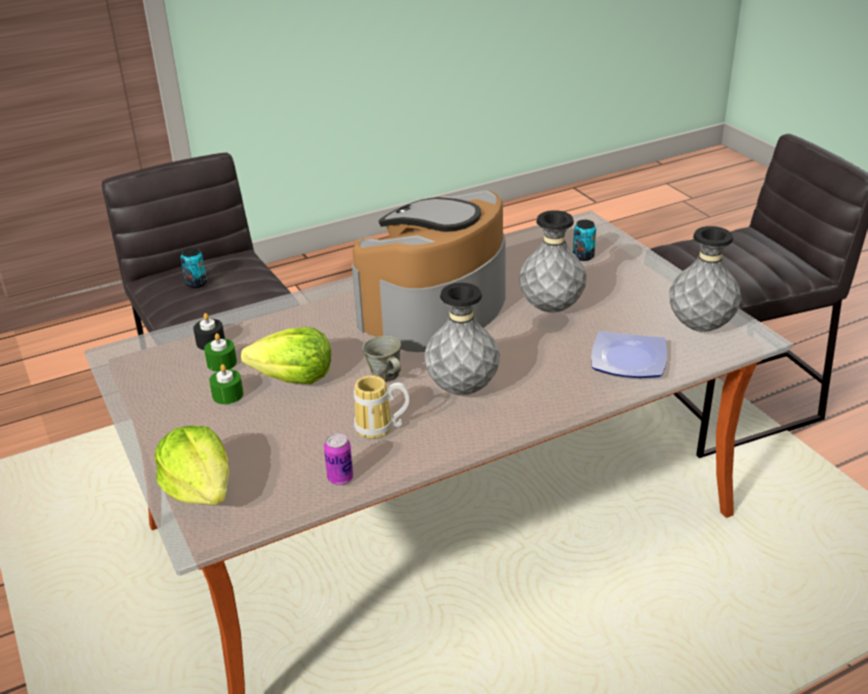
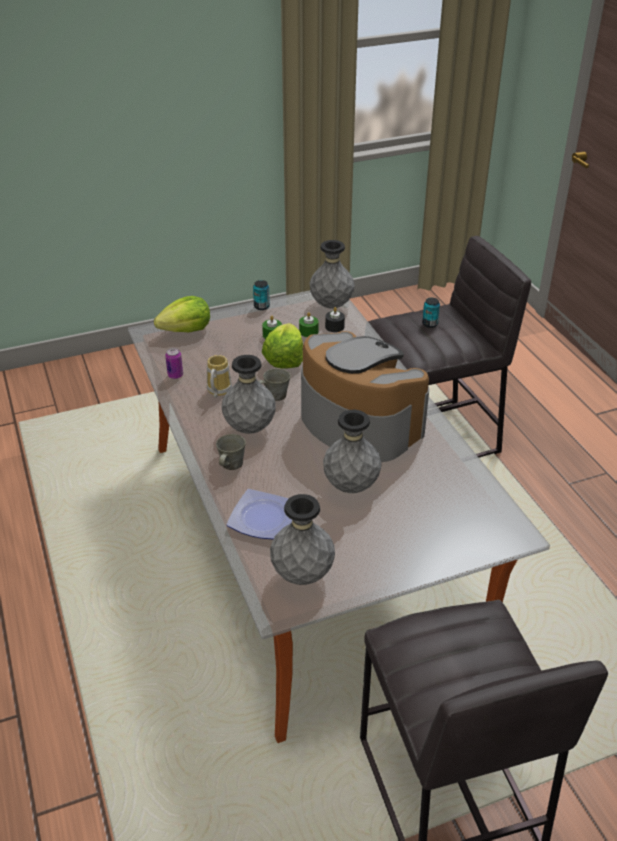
camera: 95 degrees right, 5 degrees up
can [573,220,596,261] -> can moved to [253,280,270,310]
none -> grey mug [216,434,246,470]
none -> grey vase [310,240,355,309]

